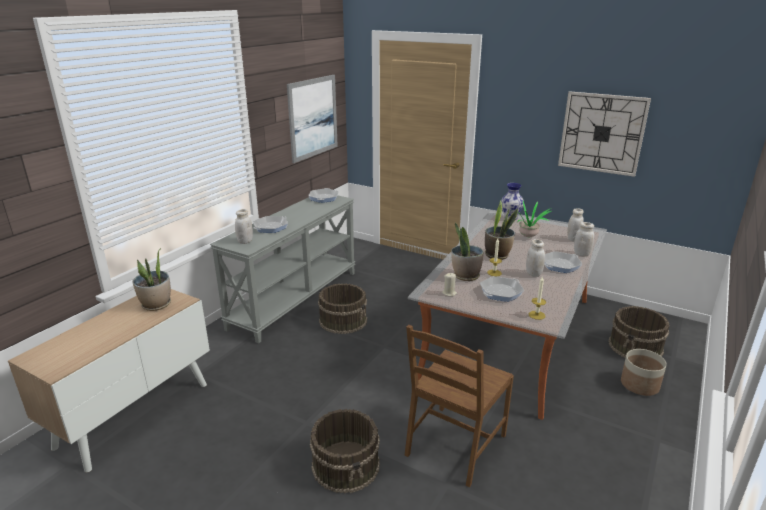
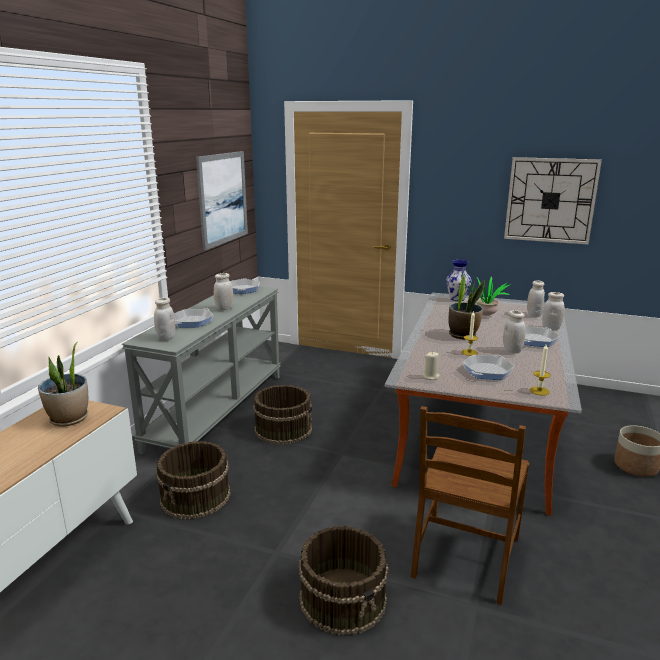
camera: 10 degrees left, 5 degrees down
potted plant [451,222,484,281] -> none
brown bucket [609,306,670,358] -> brown bucket moved to [157,441,231,519]
none -> white jar [214,273,233,310]

